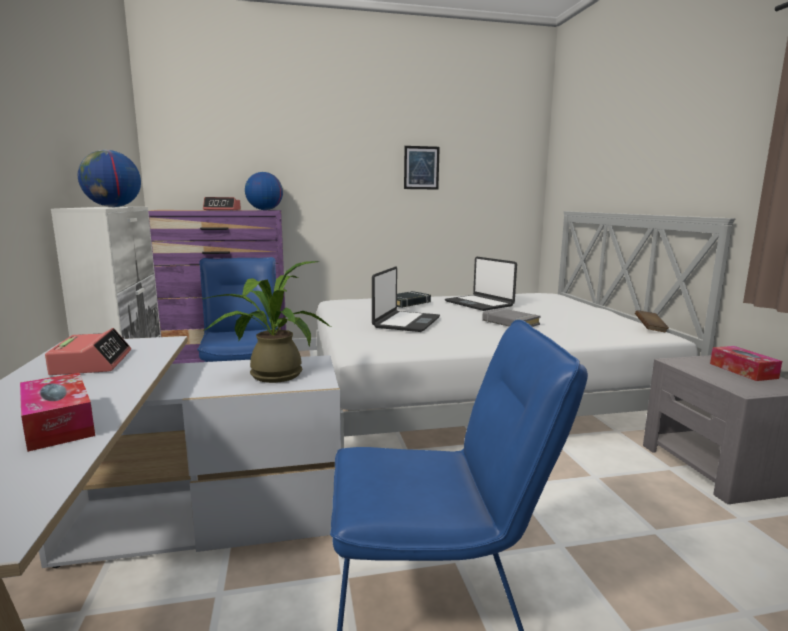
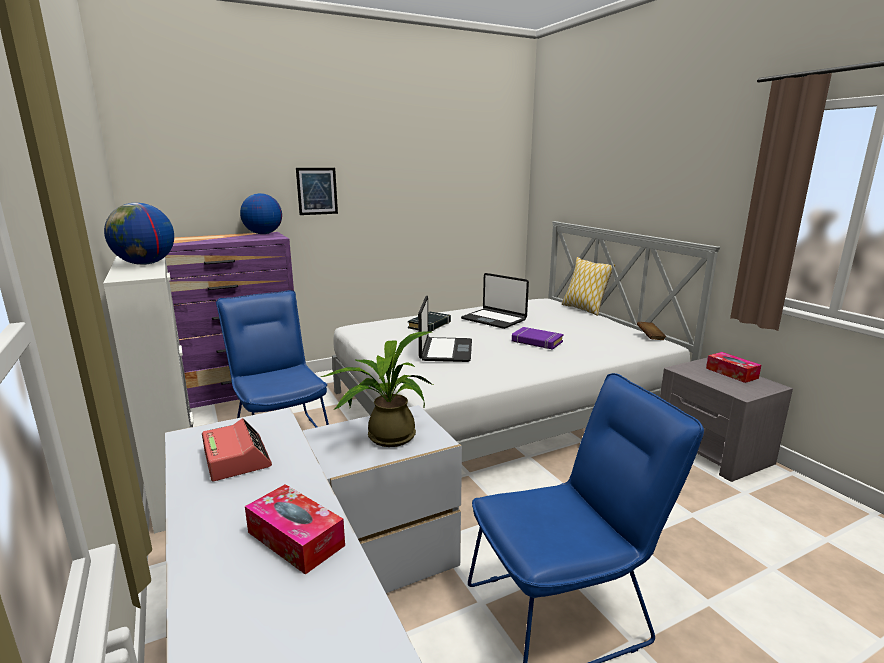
camera: 15 degrees left, 5 degrees up
alarm clock [203,197,241,211] -> none
picture [404,146,440,190] -> picture moved to [296,168,338,215]
grey book [482,308,541,327] -> purple book [512,327,564,350]
none -> pillow [562,257,615,316]

